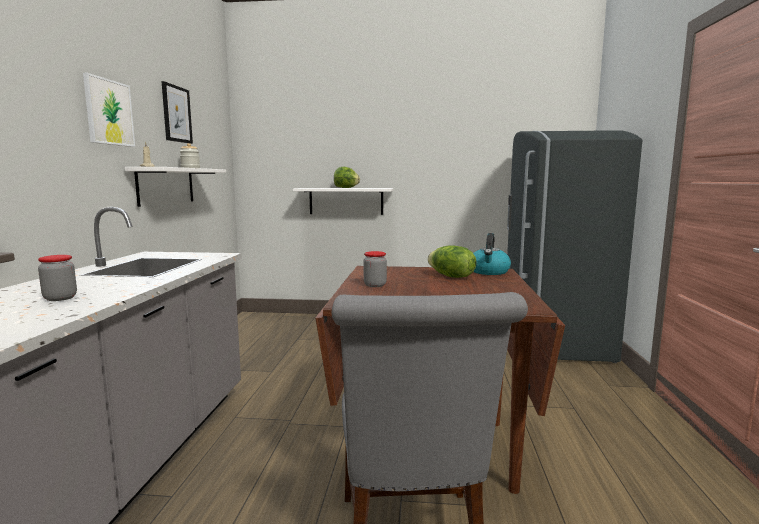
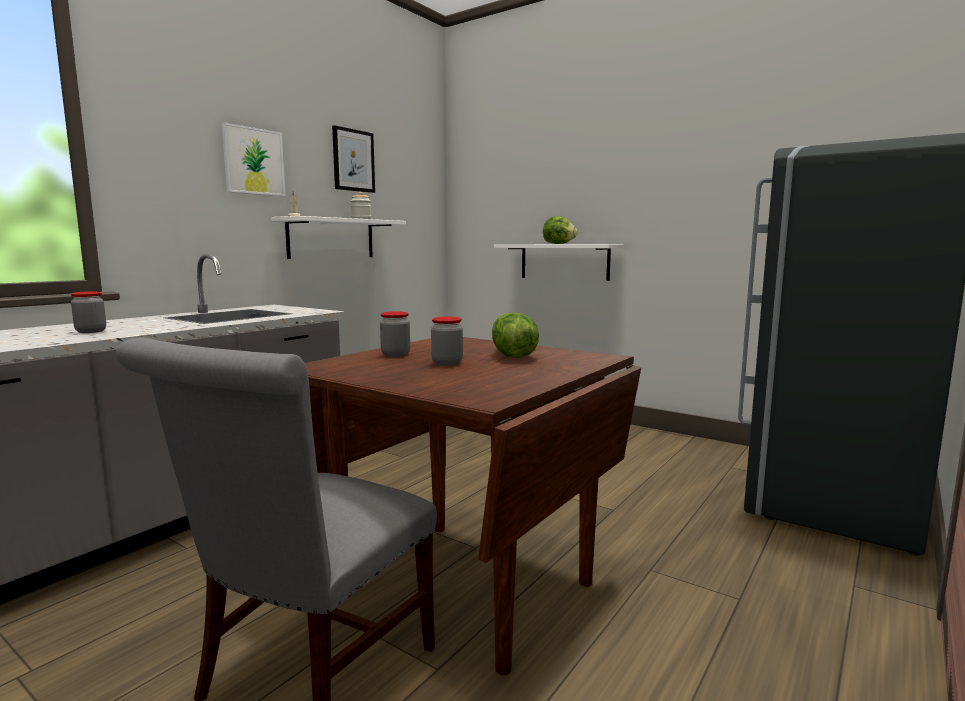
camera: 30 degrees right, 0 degrees up
kettle [473,233,511,275] -> none
none -> jar [431,317,463,366]

